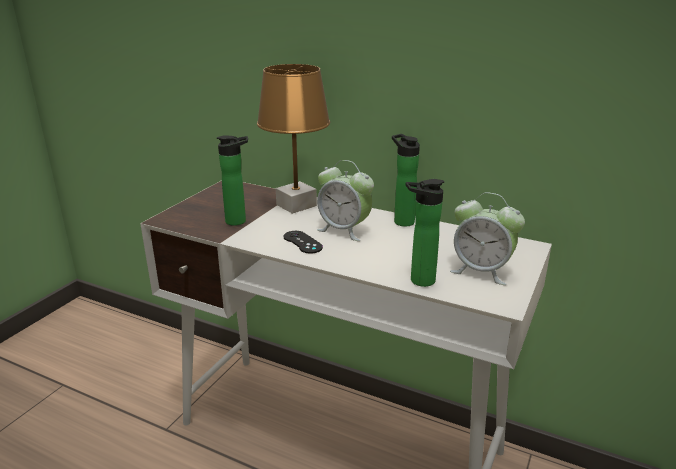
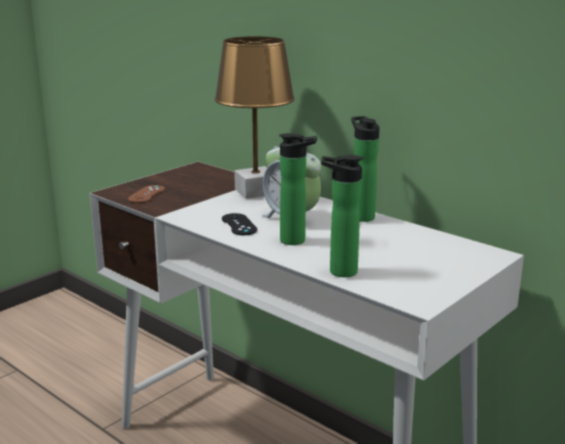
camera: 15 degrees right, 5 degrees down
bottle [217,135,248,226] -> bottle moved to [279,133,317,245]
alarm clock [450,192,525,285] -> none
none -> brown game controller [128,185,165,203]

